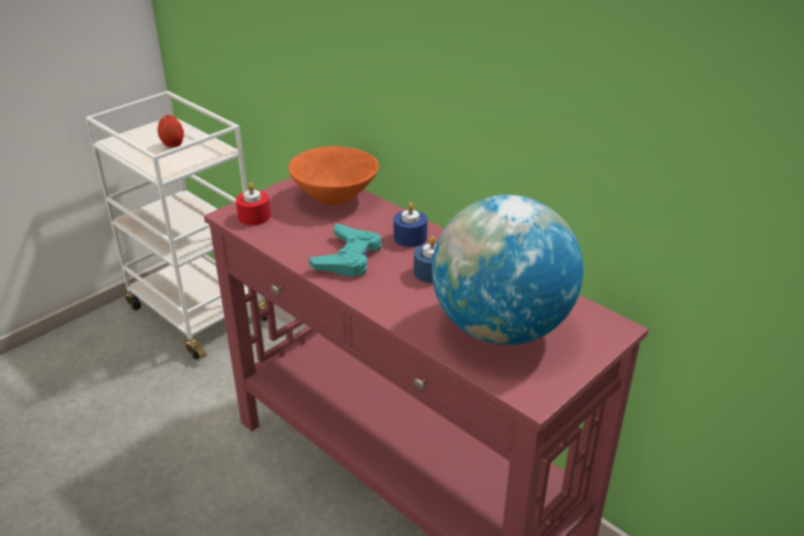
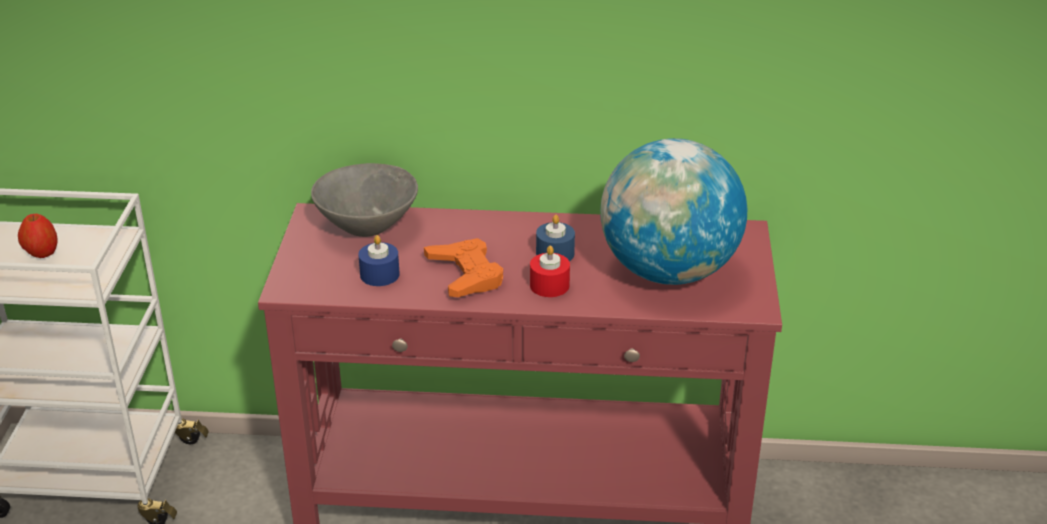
camera: 40 degrees left, 0 degrees up
red candle [236,182,271,225] -> red candle moved to [530,246,570,297]
orange bowl [288,146,379,205] -> grey bowl [311,163,418,237]
turquoise game controller [309,224,381,277] -> orange game controller [424,238,503,297]
blue candle [394,203,427,247] -> blue candle moved to [358,235,400,286]

